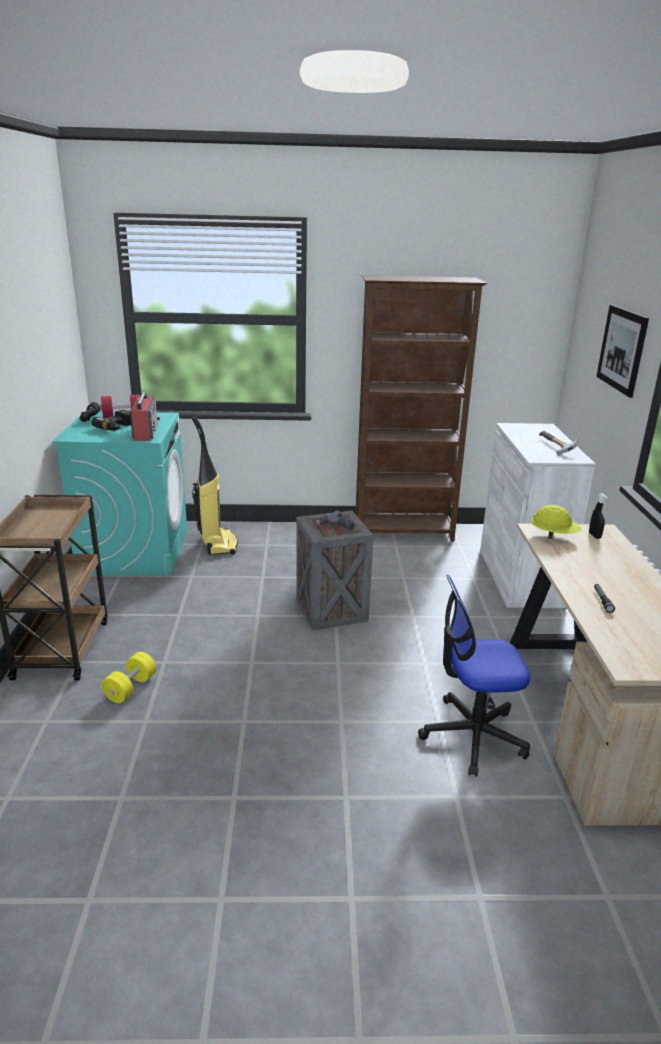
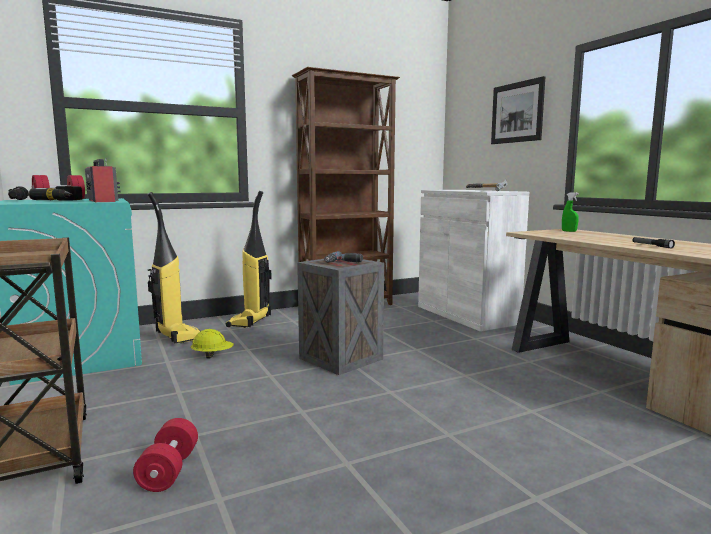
camera: 25 degrees left, 15 degrees down
yellow dumbbell [101,652,156,703] -> red dumbbell [133,418,198,492]
office chair [418,575,530,777] -> none
yellow hard hat [531,505,581,539] -> yellow hard hat moved to [191,329,234,358]
black spray bottle [589,493,608,539] -> green spray bottle [562,193,579,232]
none -> vacuum cleaner [226,191,272,328]

